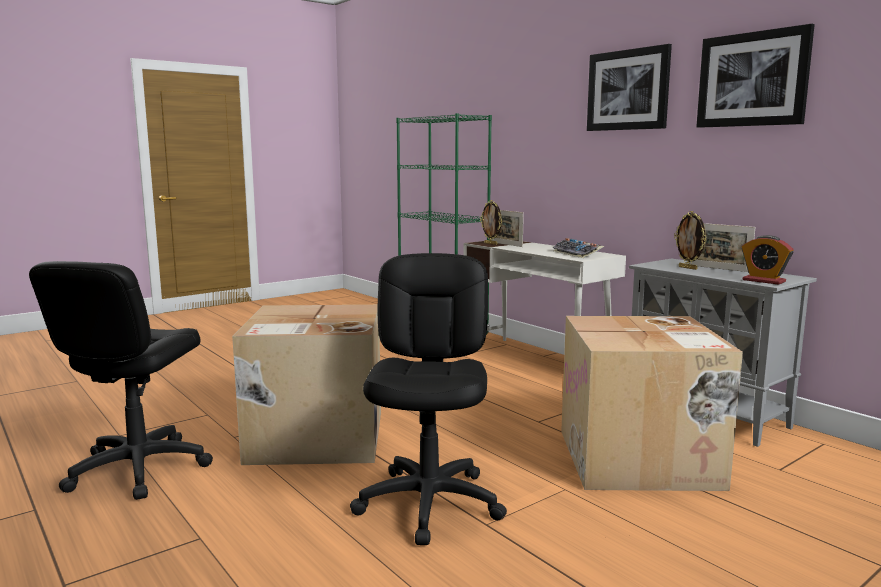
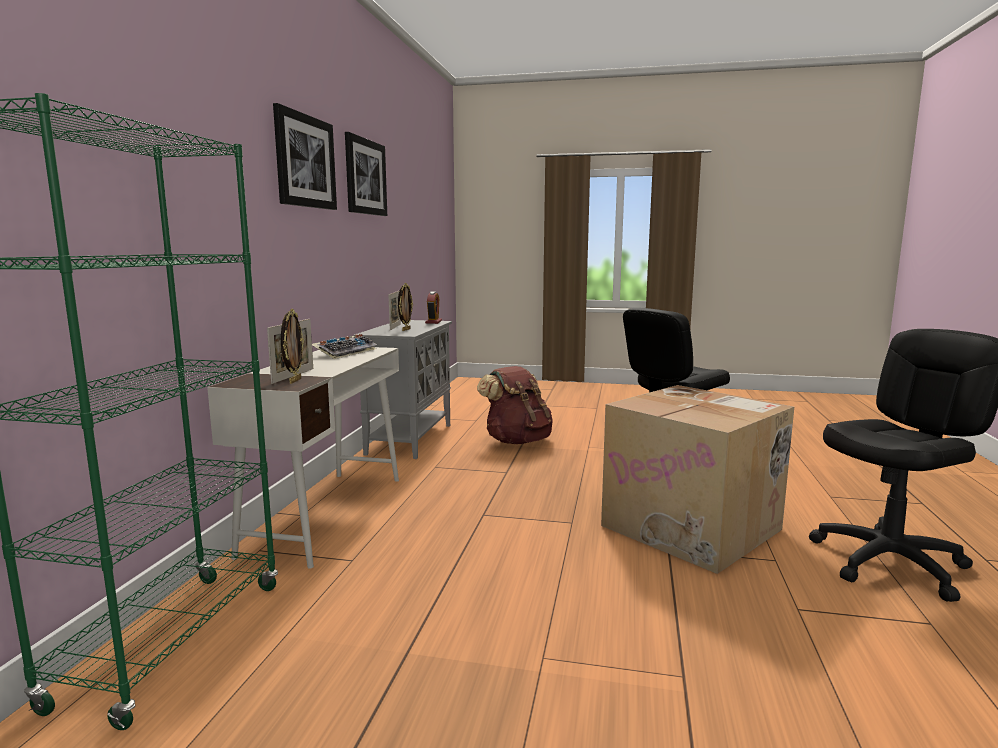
camera: 130 degrees left, 0 degrees up
cardboard box [561,316,743,491] -> brown backpack [477,366,553,444]

